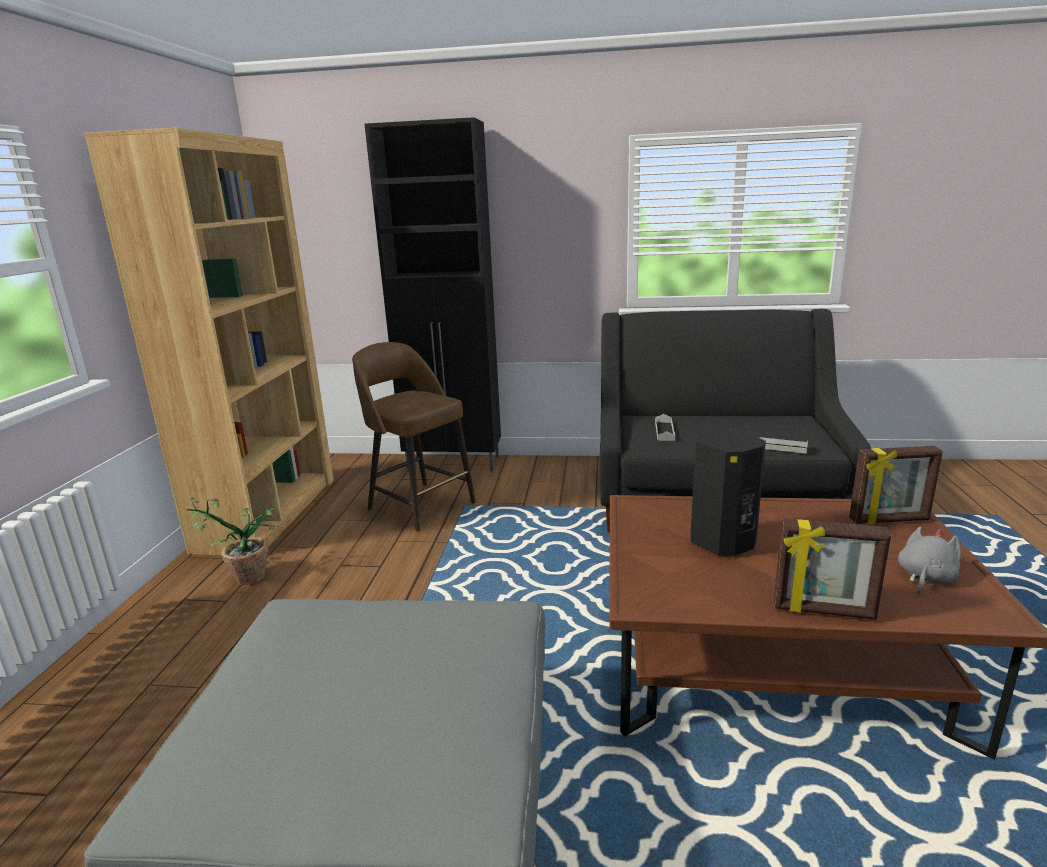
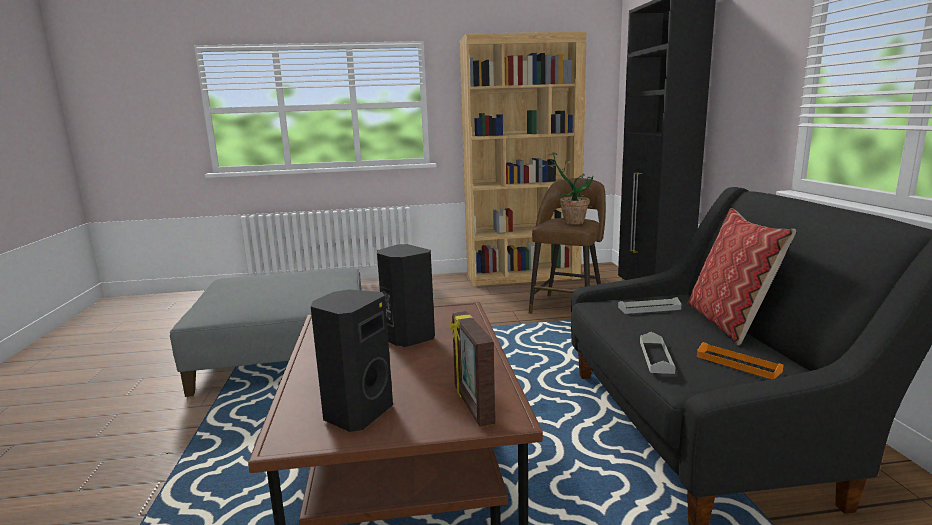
camera: 75 degrees right, 5 degrees down
potted plant [187,498,287,585] -> potted plant moved to [539,152,593,224]
picture frame [774,518,891,620] -> none
grey plush toy [898,527,961,593] -> black speaker [311,289,393,432]
none -> pillow [688,208,796,346]
none -> orange tray [697,342,784,379]

